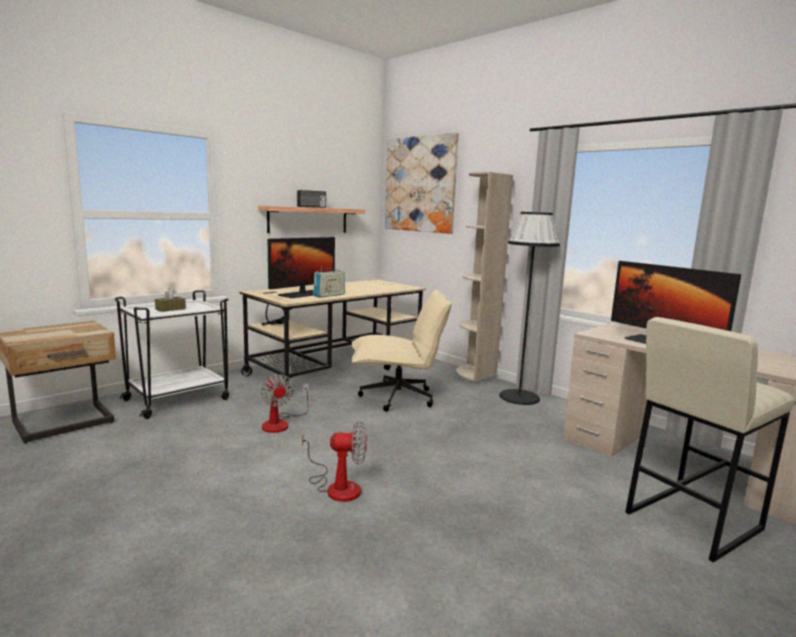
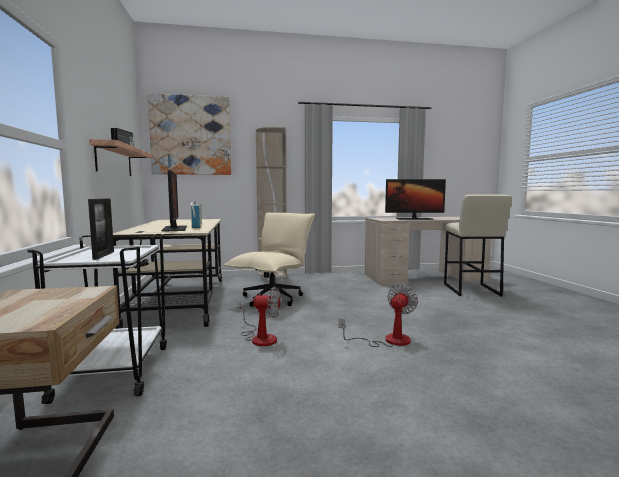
camera: 55 degrees left, 5 degrees down
brown tissue box [155,288,186,312] -> picture frame [88,198,114,260]
black floor lamp [499,212,560,405] -> none

